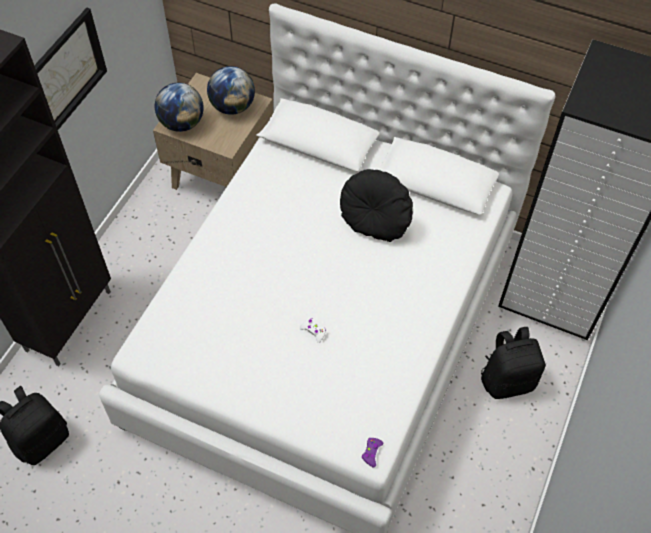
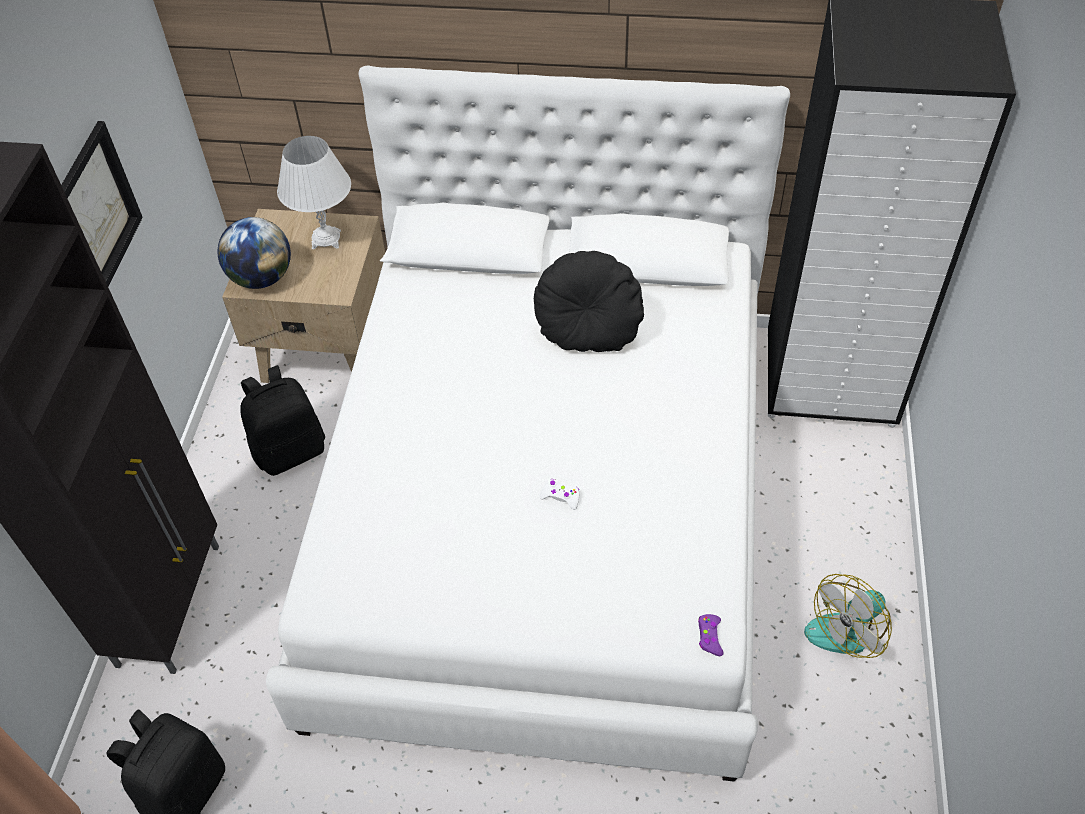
camera: 15 degrees left, 5 degrees down
globe [207,66,255,115] -> white table lamp [277,136,351,249]
black backpack [481,327,546,399] -> black backpack moved to [240,365,325,476]
none -> fan [804,574,892,658]

